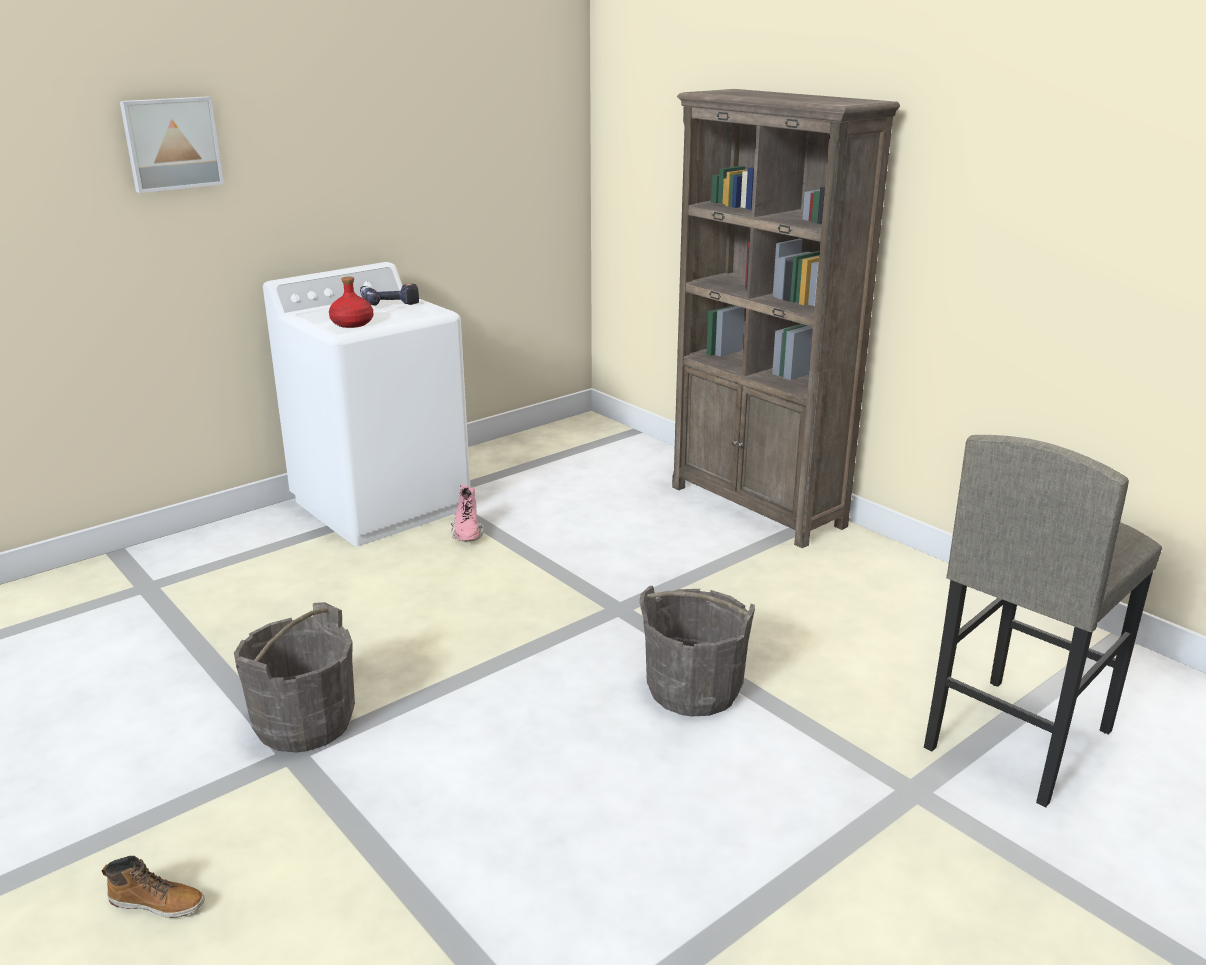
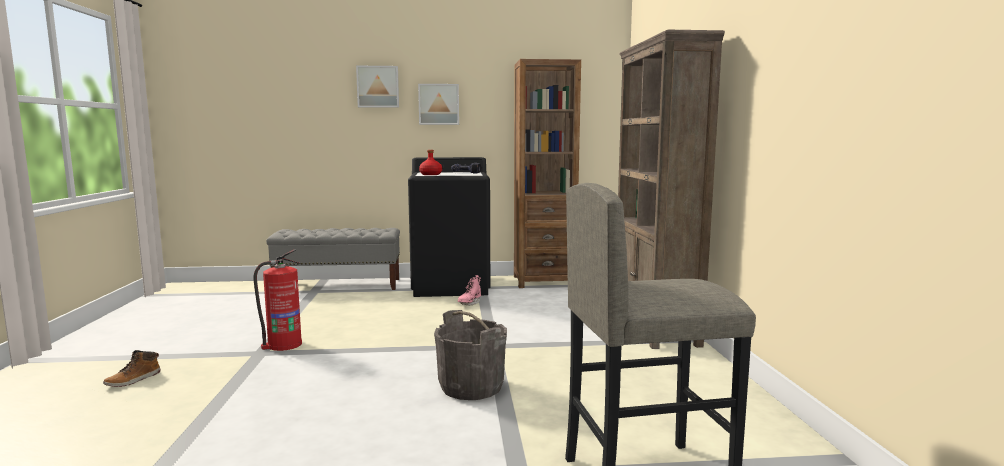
camera: 35 degrees right, 15 degrees down
boot [102,856,205,918] -> boot turned 75 degrees clockwise [103,350,161,387]
grey bucket [234,602,355,753] -> fire extinguisher [254,249,302,351]
white washing machine [263,262,470,546] -> black washing machine [408,157,490,297]
none -> grey bench [266,228,400,290]
none -> picture [418,84,459,125]
none -> brown bookcase [514,59,581,288]

